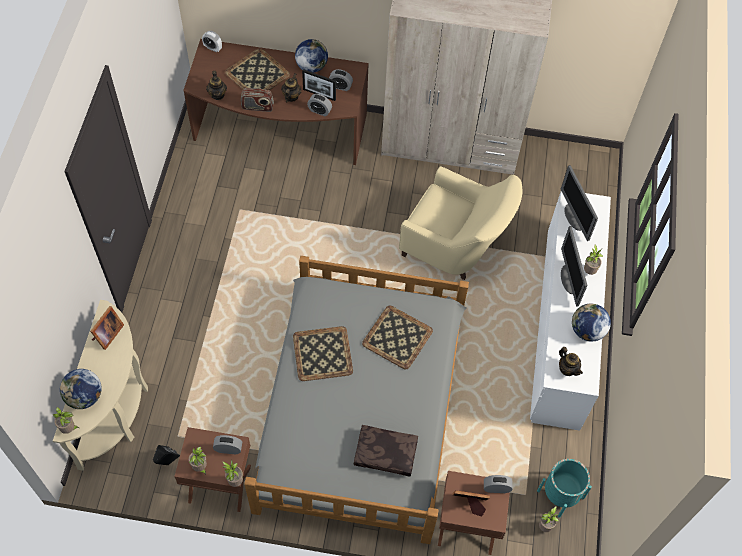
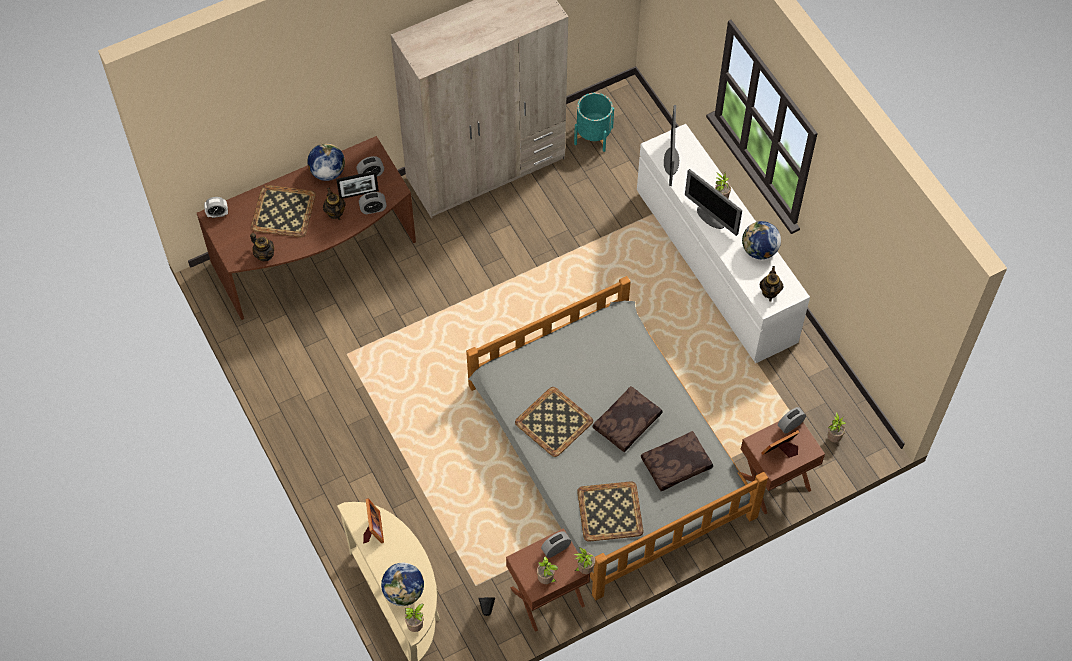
camera: 35 degrees left, 0 degrees up
radio [241,88,274,112] -> none
tray [362,306,433,369] -> tray moved to [577,481,643,542]
beige armchair [399,166,522,280] -> none
turquoise planter [537,459,592,518] -> turquoise planter moved to [574,93,614,152]
teapot [559,347,583,376] -> teapot turned 105 degrees counterclockwise [759,266,784,302]
monitor [561,165,598,241] -> monitor turned 60 degrees clockwise [664,105,679,186]
none -> brown pillow [593,386,663,452]

